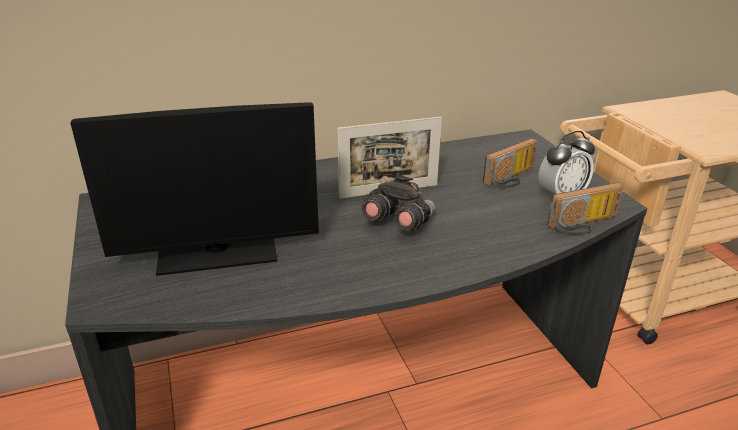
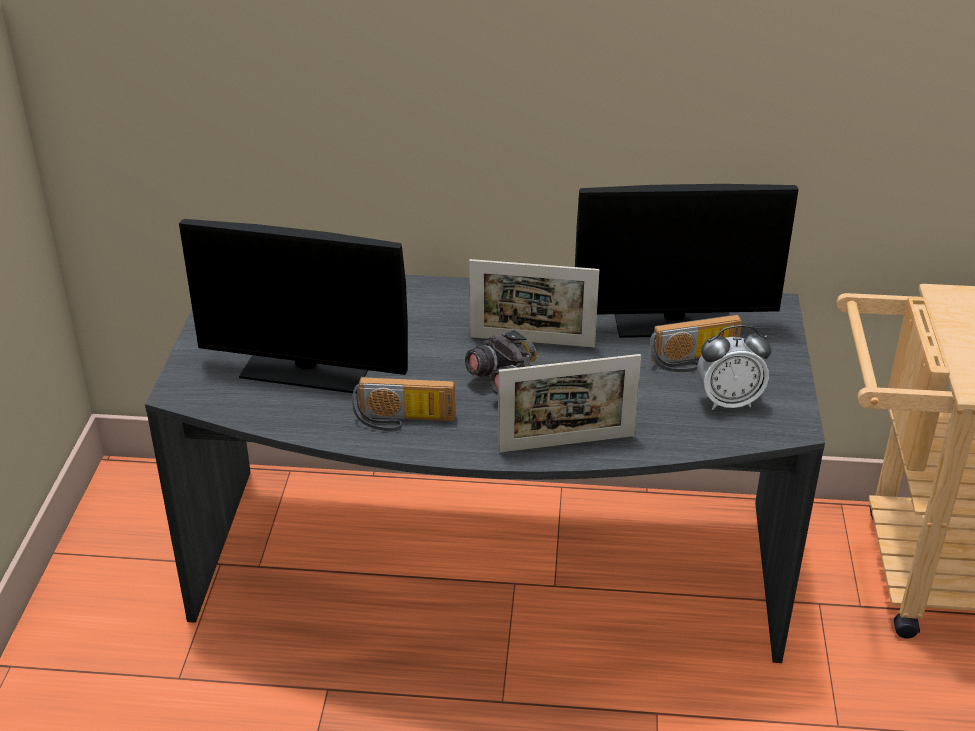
camera: 25 degrees right, 5 degrees up
radio [548,183,623,235] -> radio moved to [352,377,455,431]
none -> picture frame [498,354,641,453]
none -> monitor [575,184,799,338]

